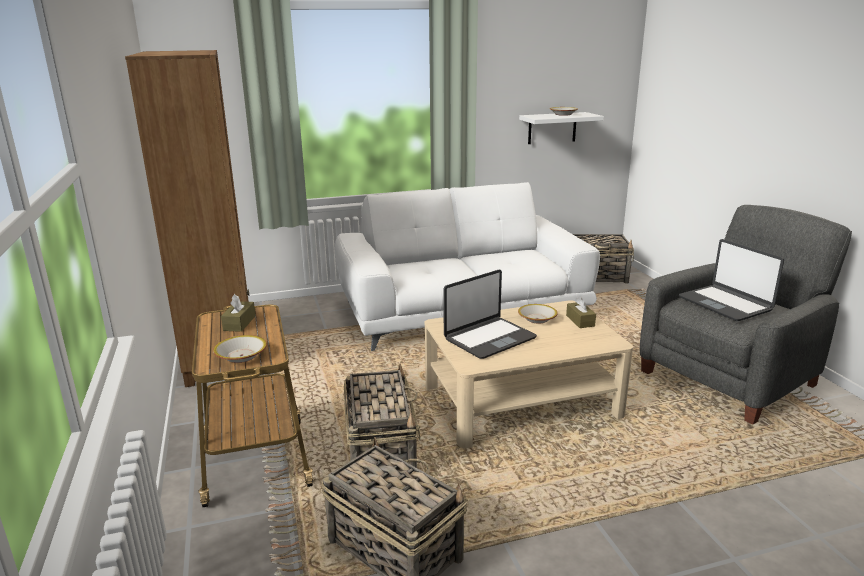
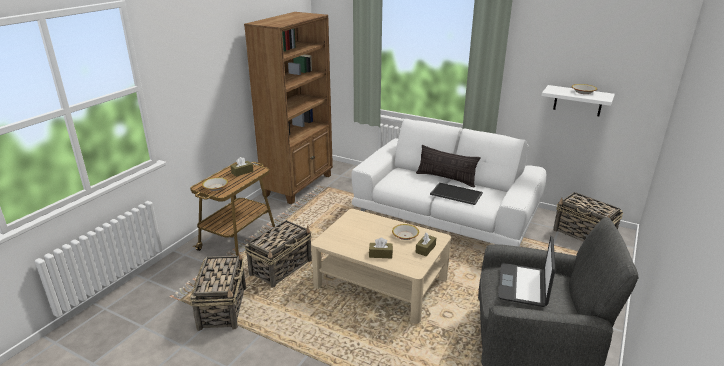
camera: 45 degrees right, 5 degrees up
laptop [444,270,537,359] -> none
none -> brown tissue box [369,238,393,258]
none -> pillow [416,145,481,188]
none -> tray [430,182,483,205]

